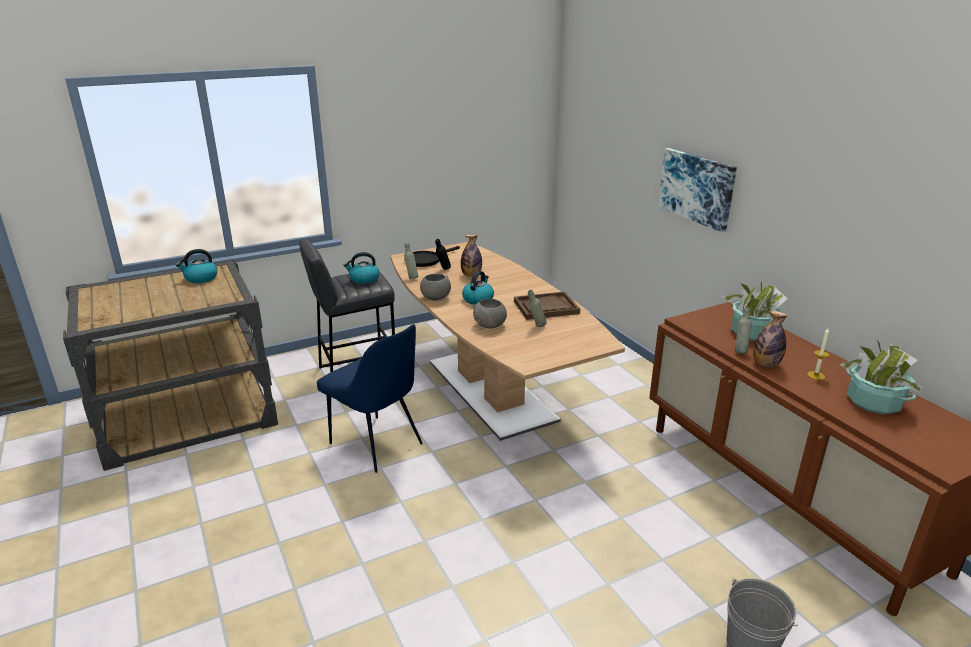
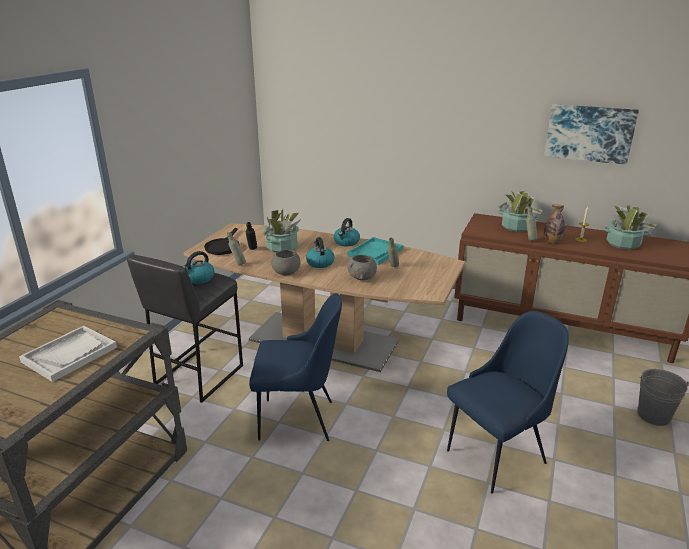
camera: 40 degrees left, 0 degrees up
kettle [176,249,217,283] -> kettle moved to [334,218,360,246]
bottle [461,234,482,277] -> potted plant [263,209,301,253]
brown tray [514,291,580,320] -> turquoise tray [347,237,403,265]
picture [658,148,737,232] -> picture moved to [544,104,639,165]
none -> white tray [19,326,117,382]
none -> blue chair [447,311,569,494]

